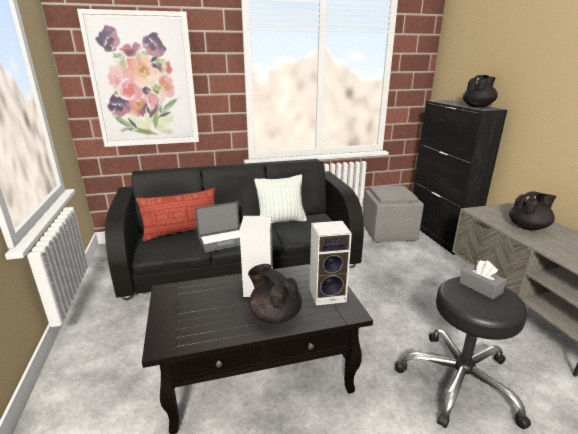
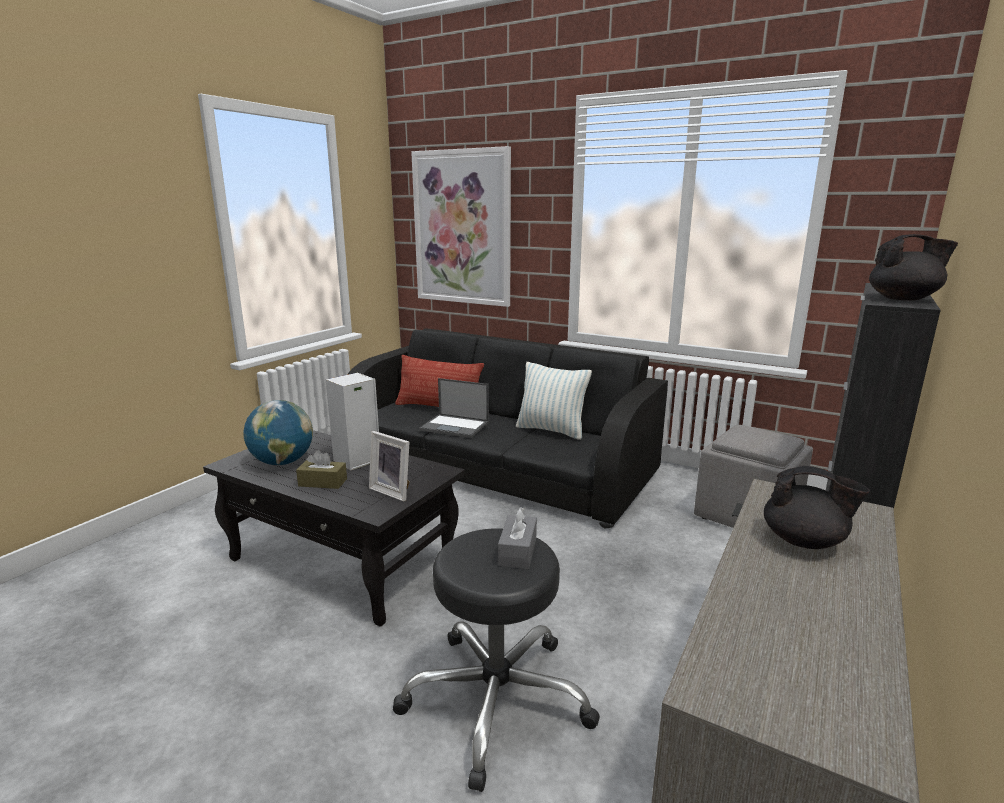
camera: 45 degrees right, 5 degrees down
black teapot [248,264,302,324] -> brown tissue box [296,450,347,489]
speaker [310,221,352,306] -> picture frame [369,431,410,501]
none -> globe [243,400,313,465]

